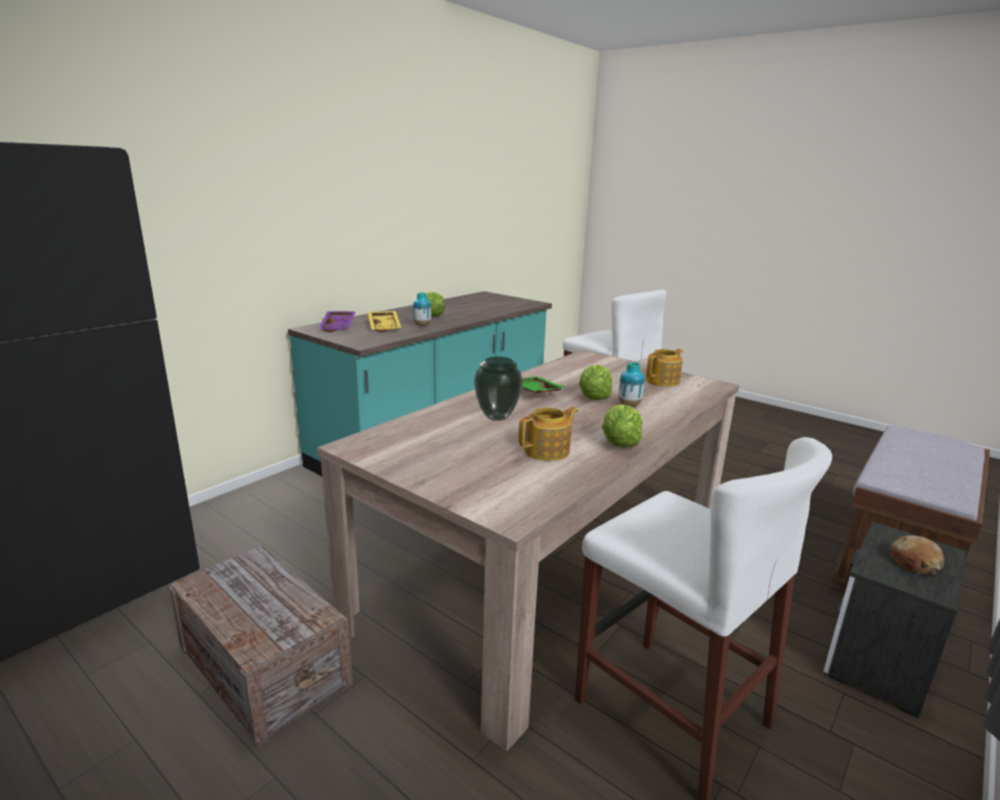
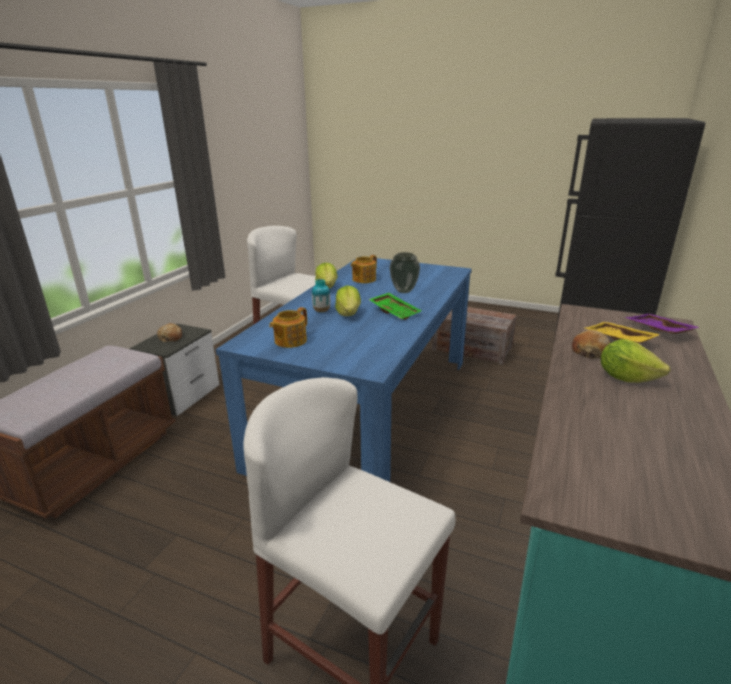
camera: 165 degrees right, 5 degrees up
beige dining table [317,350,739,752] -> blue dining table [216,256,472,482]
vase [413,293,431,326] -> bread [572,330,610,359]

